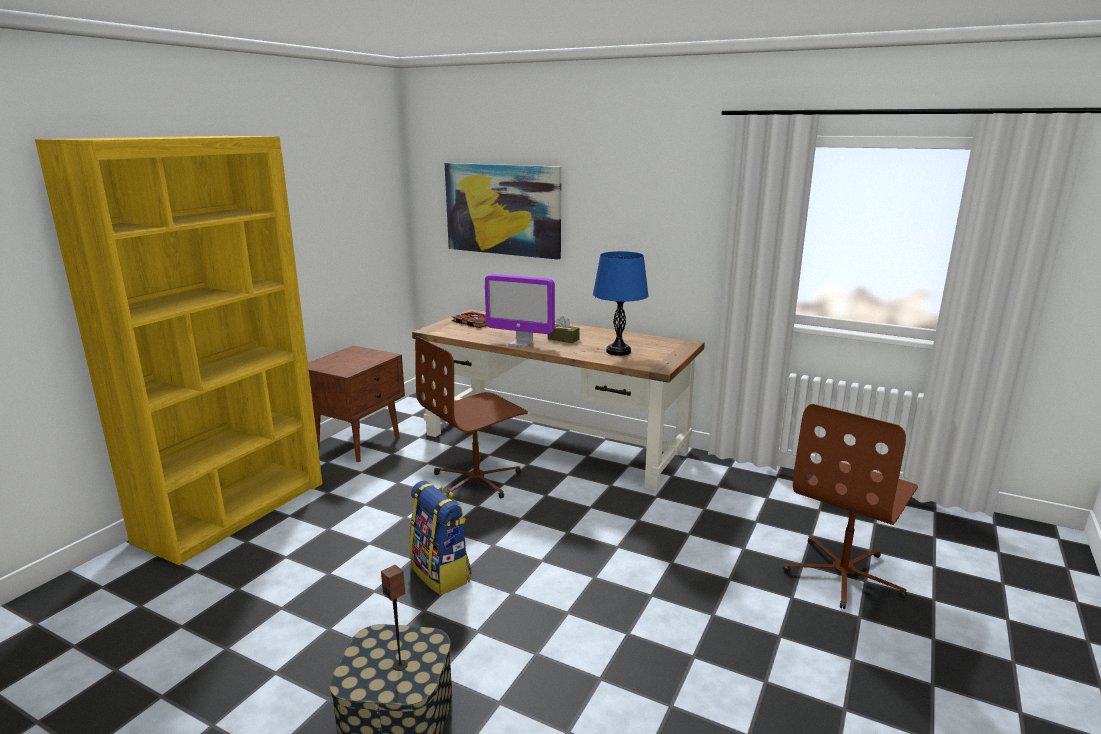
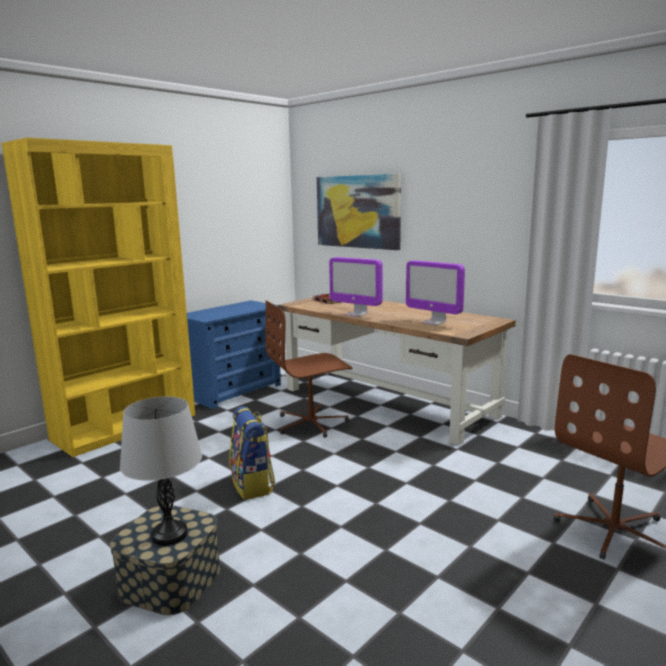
camera: 15 degrees right, 5 degrees down
brown nightstand [308,346,405,462] -> blue dresser [187,300,281,409]
speaker [381,565,408,671] -> grey table lamp [120,397,202,546]
brown tissue box [548,316,580,343] -> none
blue table lamp [593,251,649,356] -> monitor [406,261,465,325]

